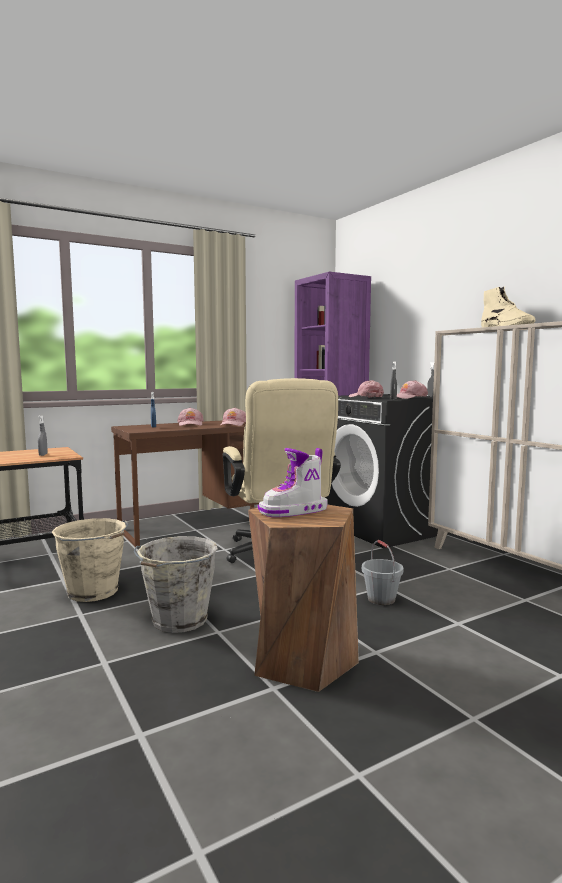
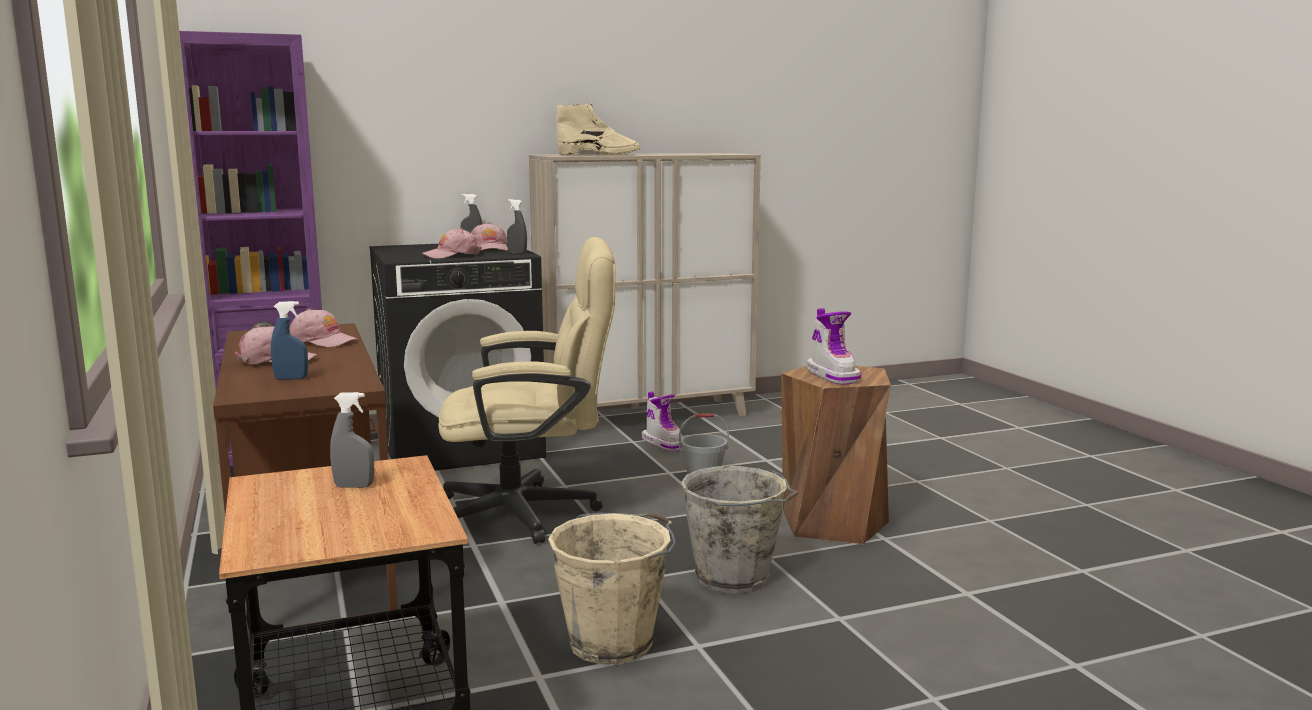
camera: 80 degrees left, 5 degrees up
none -> boot [642,391,683,451]

